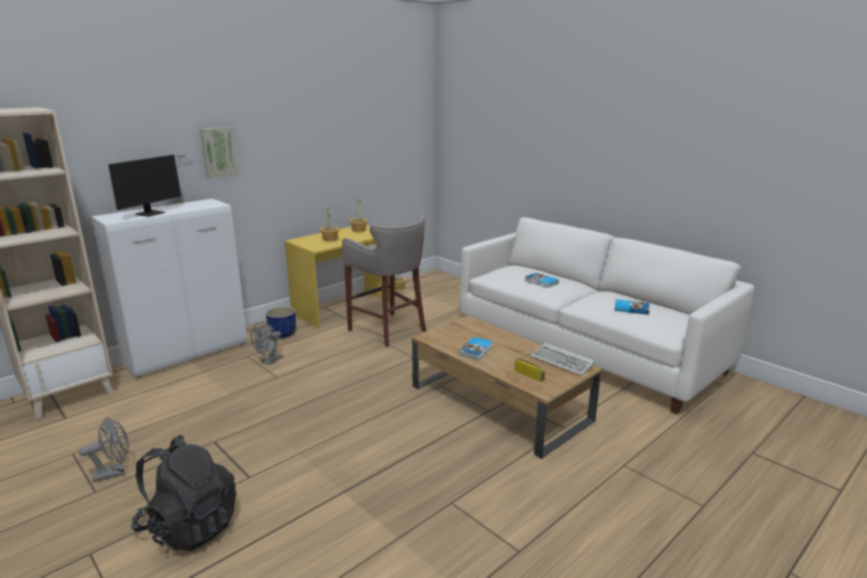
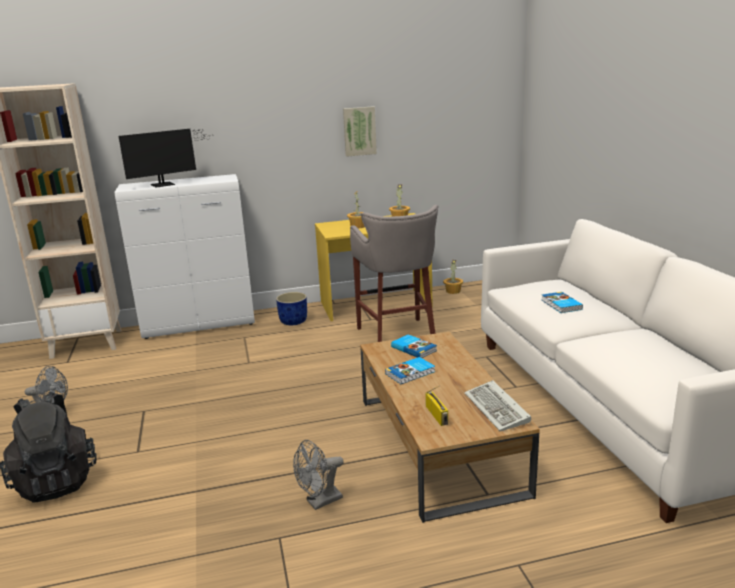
camera: 30 degrees right, 0 degrees up
picture [200,127,239,178] -> picture moved to [343,106,377,156]
grey fan [251,322,283,365] -> grey fan moved to [293,440,344,510]
book [615,299,650,315] -> book moved to [391,334,437,358]

